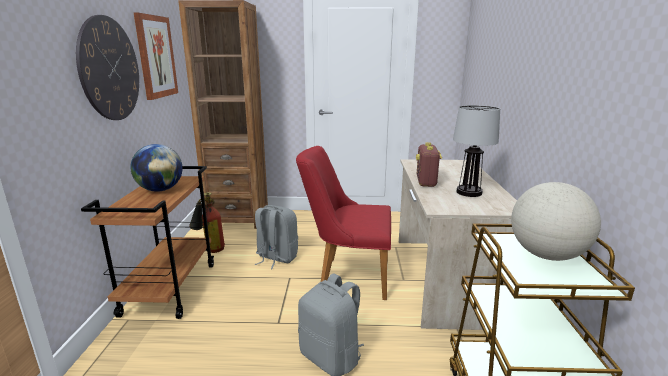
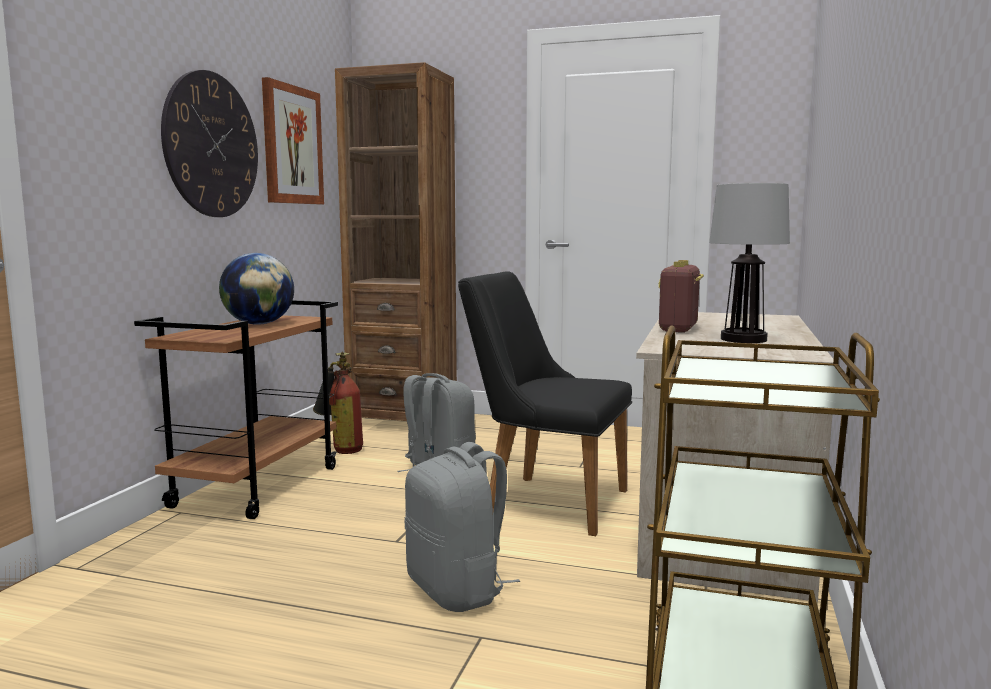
camera: 15 degrees right, 10 degrees down
red chair [296,146,391,300] -> black chair [458,271,632,536]
globe [511,182,601,261] -> none

